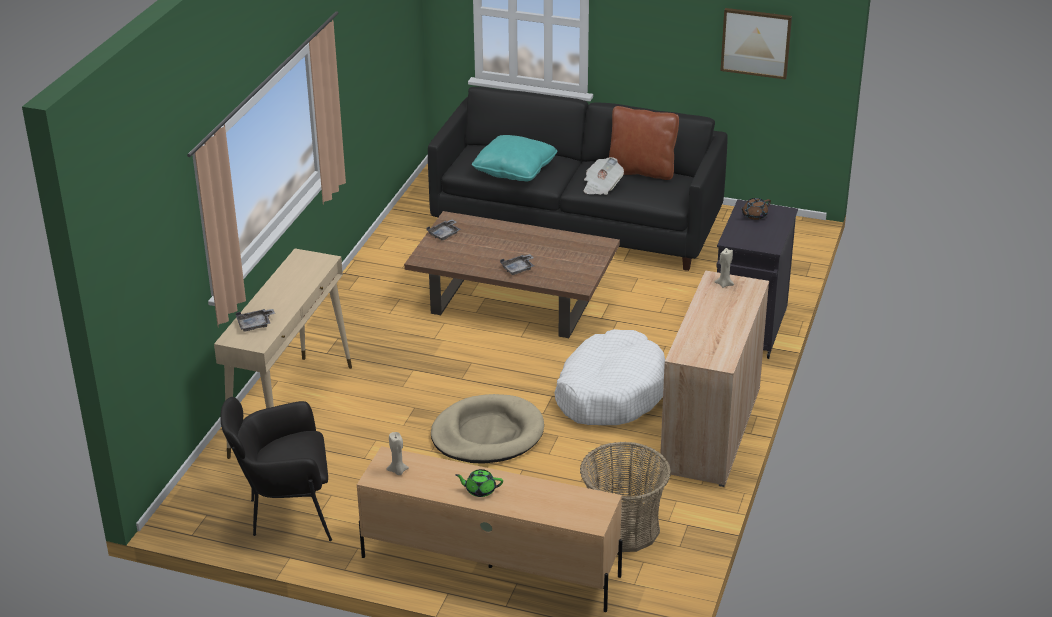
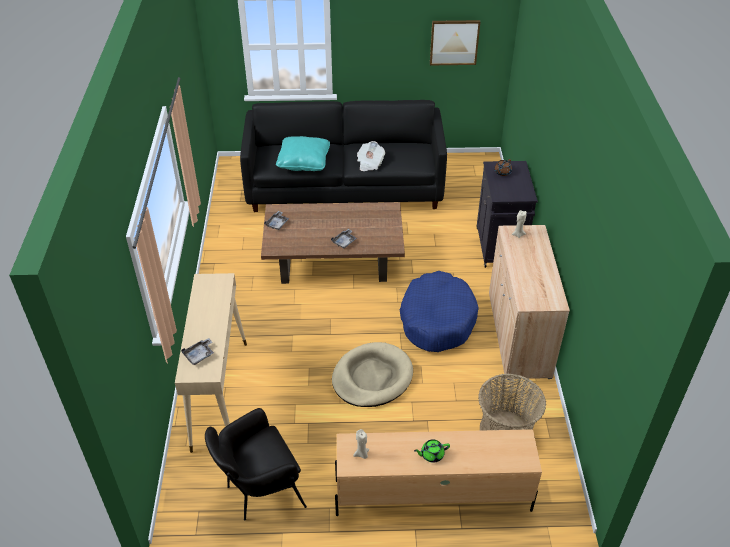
camera: 20 degrees left, 10 degrees up
white dog bed [554,329,665,425] -> blue dog bed [400,271,479,352]
brown pillow [609,106,679,180] -> none

